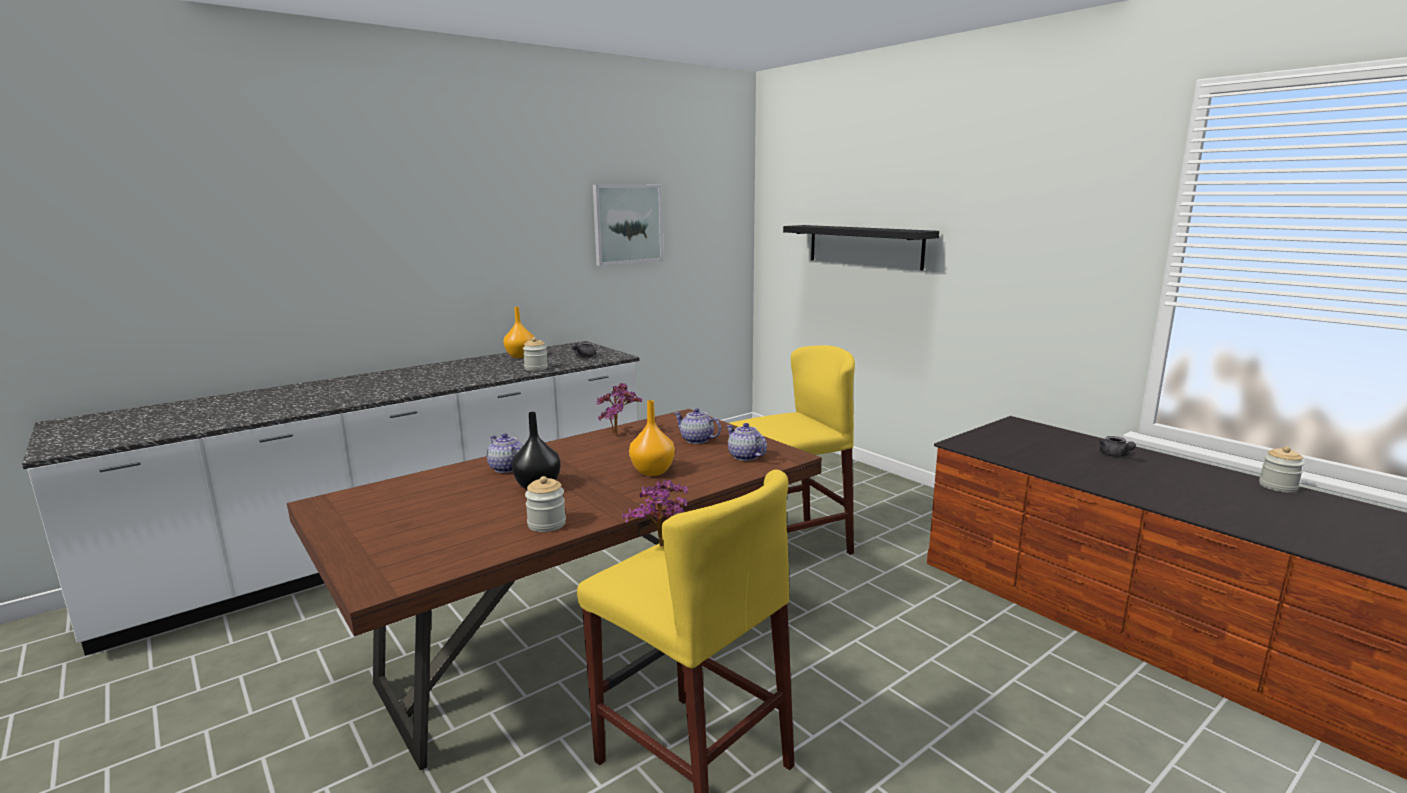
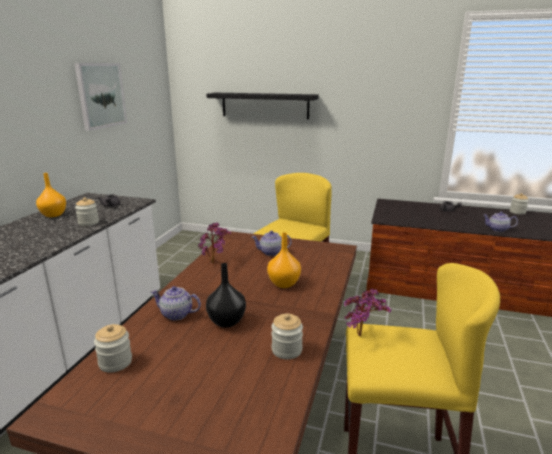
camera: 35 degrees left, 5 degrees up
teapot [726,423,767,461] -> teapot moved to [483,212,518,232]
none -> jar [94,324,132,373]

